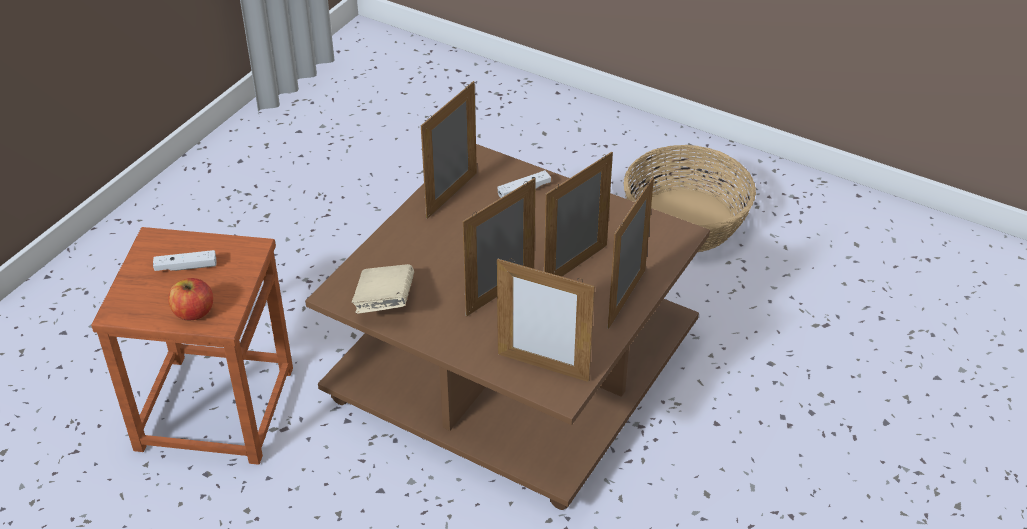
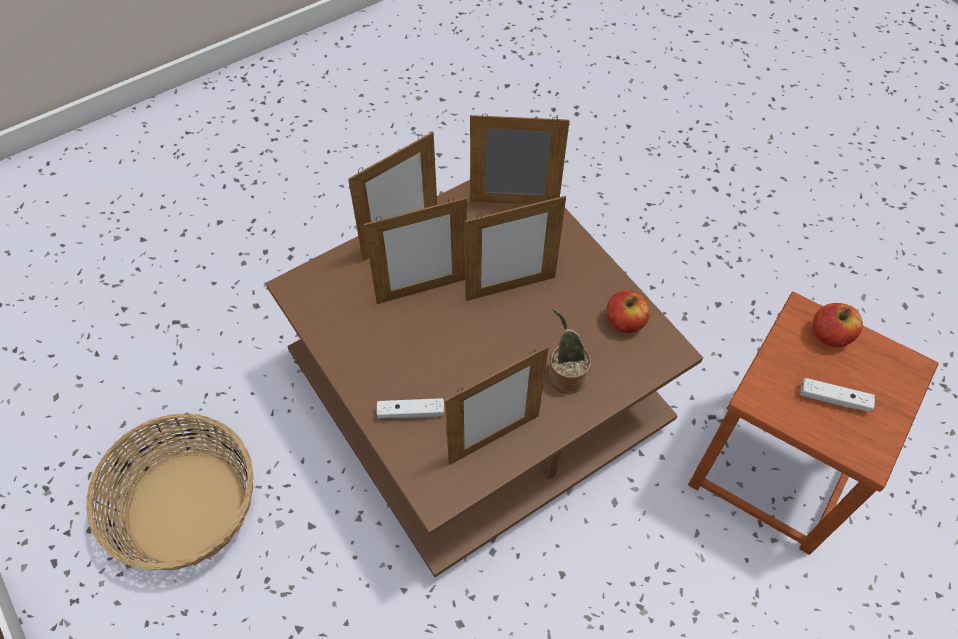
camera: 155 degrees left, 15 degrees up
beige book [352,264,414,314] -> apple [607,290,650,333]
picture frame [497,258,595,382] -> picture frame turned 45 degrees counterclockwise [470,114,570,204]
none -> potted plant [549,309,591,394]

